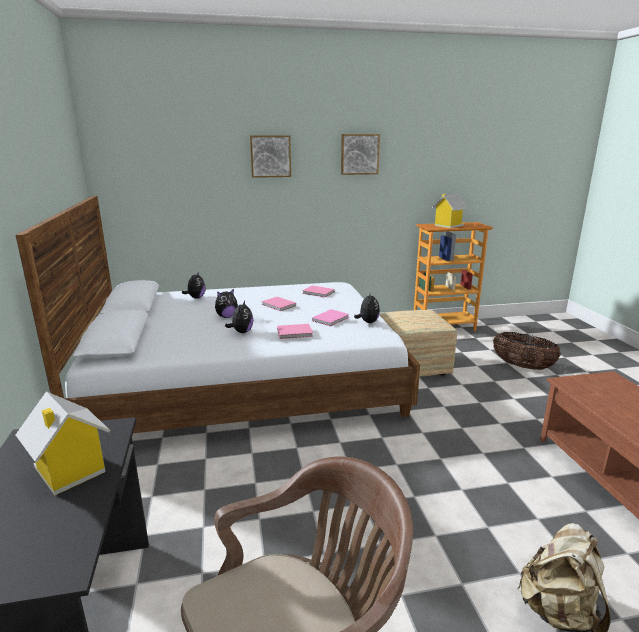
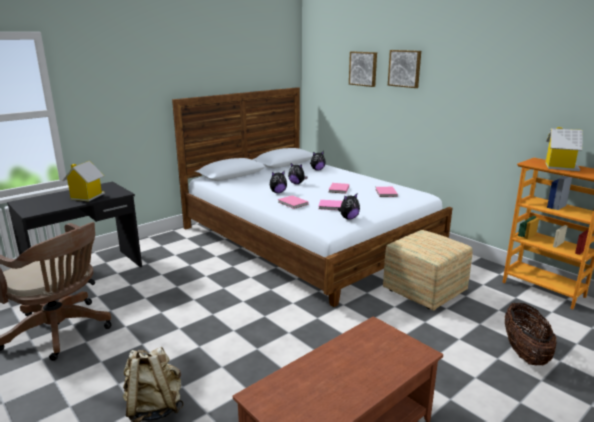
camera: 60 degrees right, 0 degrees up
picture [341,134,380,175] -> picture moved to [349,51,377,87]

